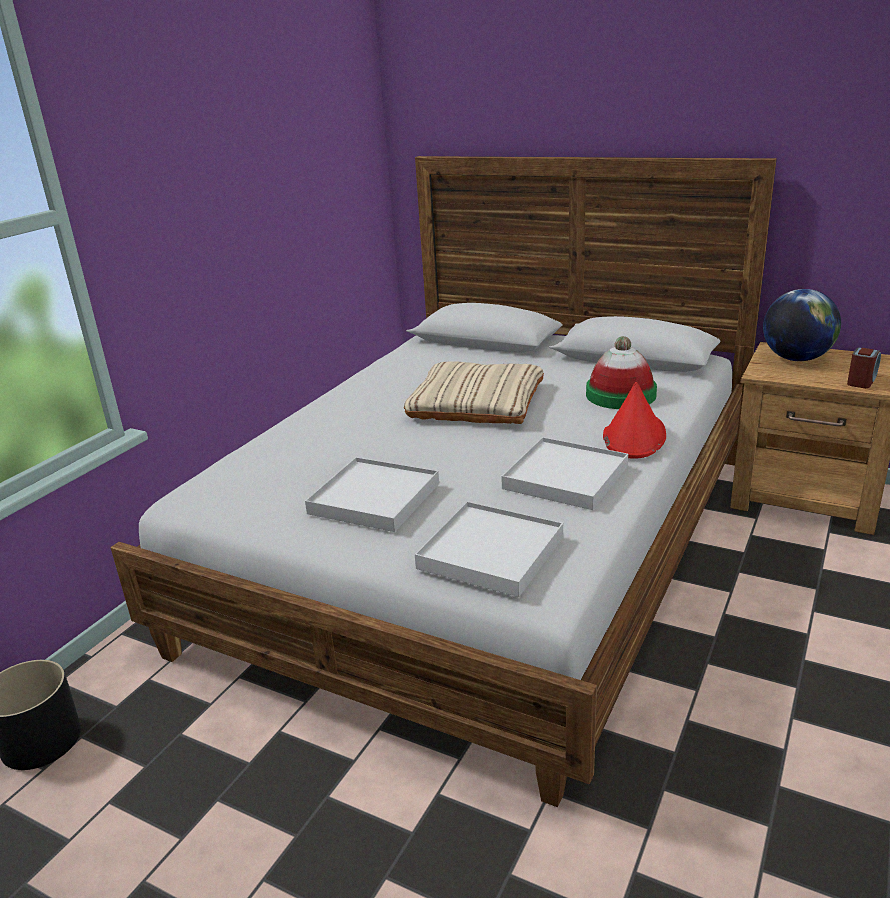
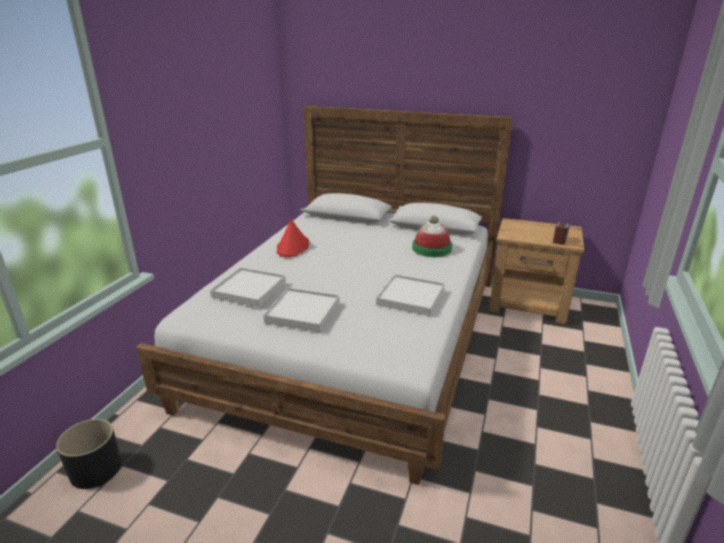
camera: 10 degrees left, 0 degrees up
beige pillow [404,361,544,424] -> none
white tray [415,501,563,597] -> white tray moved to [210,267,286,307]
red hat [603,382,666,459] -> red hat moved to [277,219,309,257]
globe [763,289,841,361] -> none

